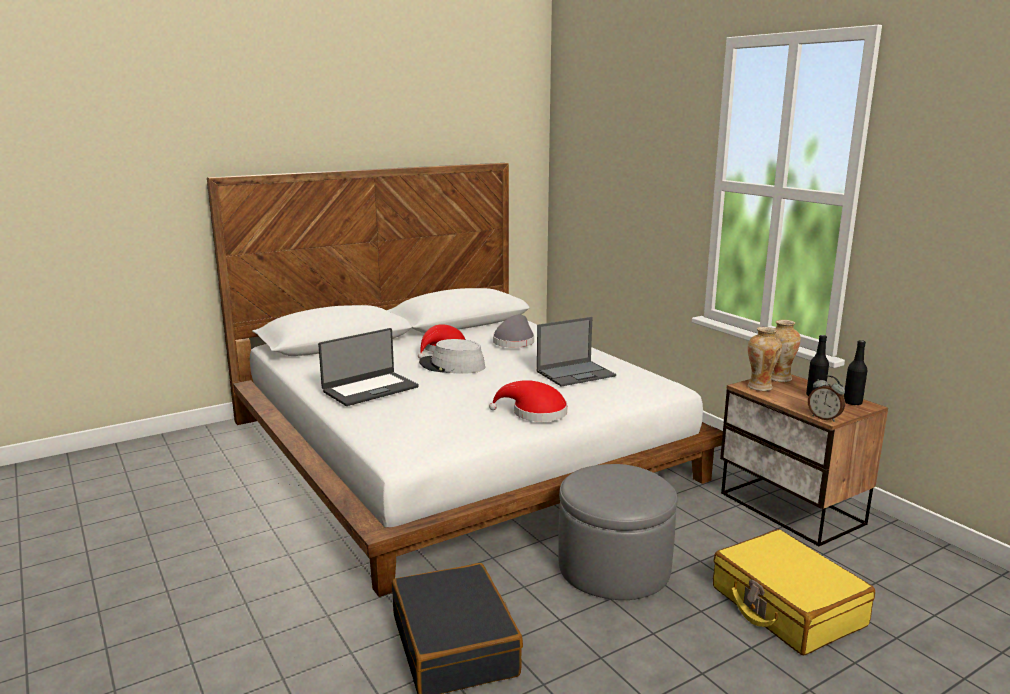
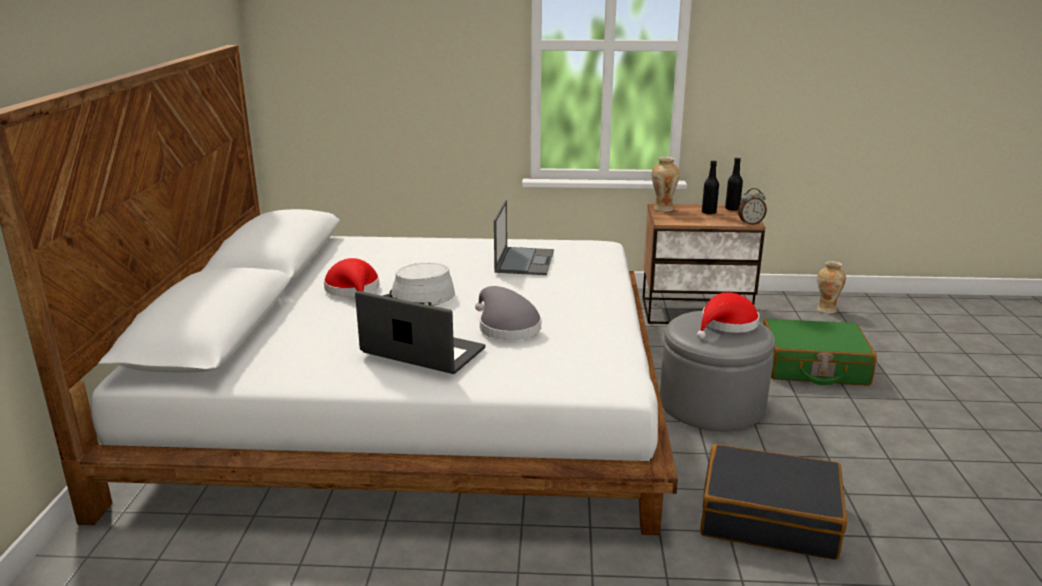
camera: 55 degrees left, 5 degrees up
laptop [318,328,419,406] -> laptop turned 60 degrees counterclockwise [355,291,485,374]
red hat [489,380,567,422] -> red hat moved to [697,292,759,339]
grey hat [493,314,534,348] -> grey hat moved to [475,286,541,340]
yellow suitcase [713,529,875,655] -> green suitcase [763,318,877,386]
vase [748,327,782,391] -> vase moved to [817,261,846,314]

